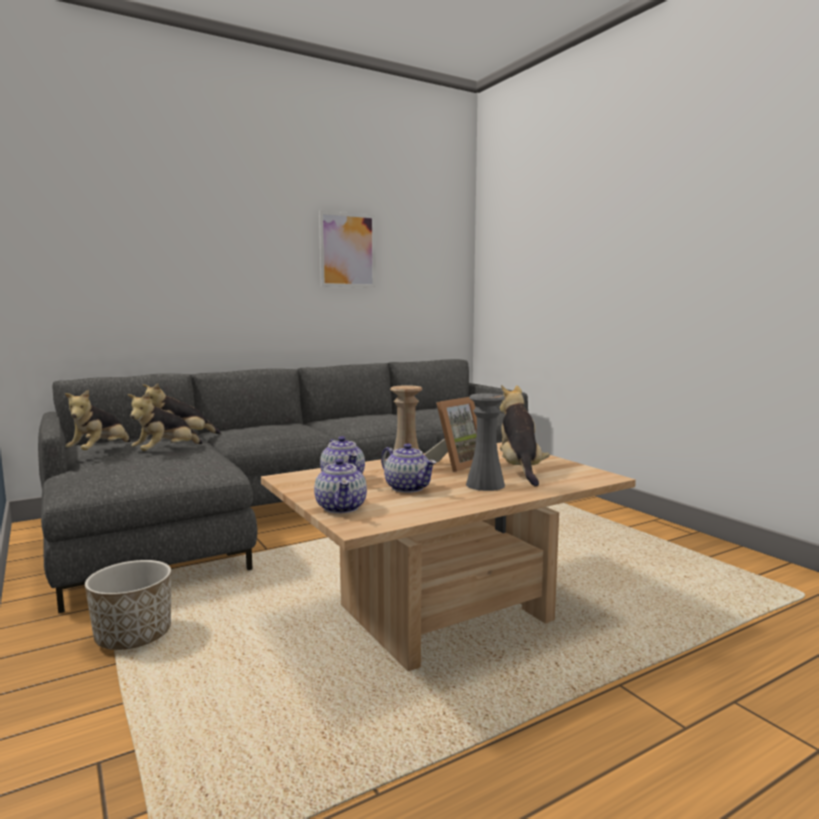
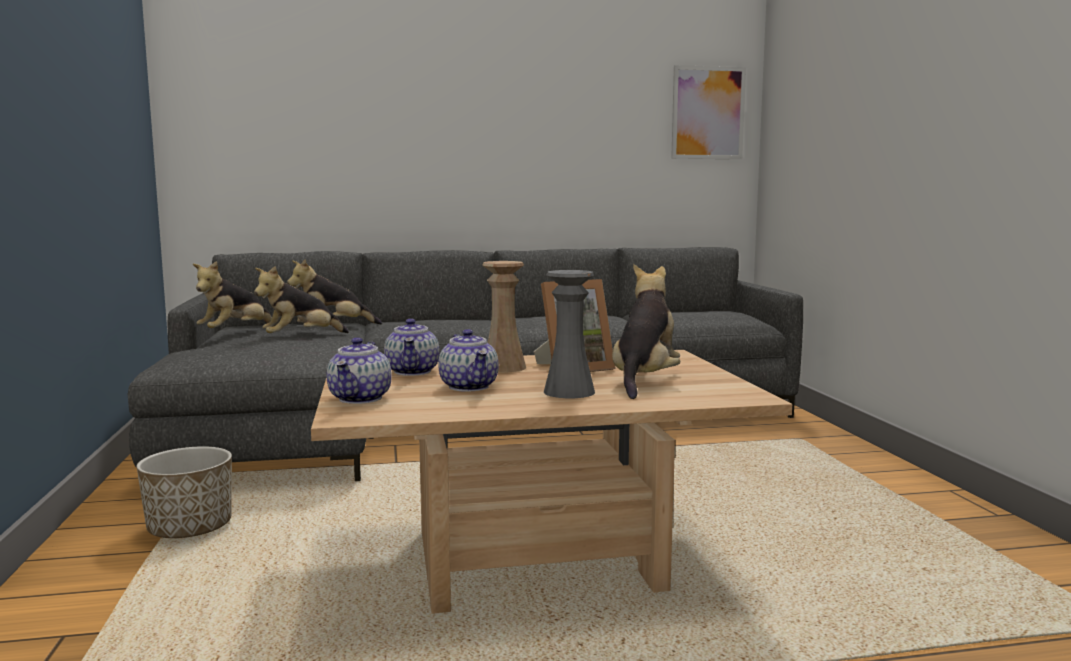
camera: 20 degrees right, 0 degrees up
picture [319,211,376,288] -> picture moved to [671,65,746,159]

